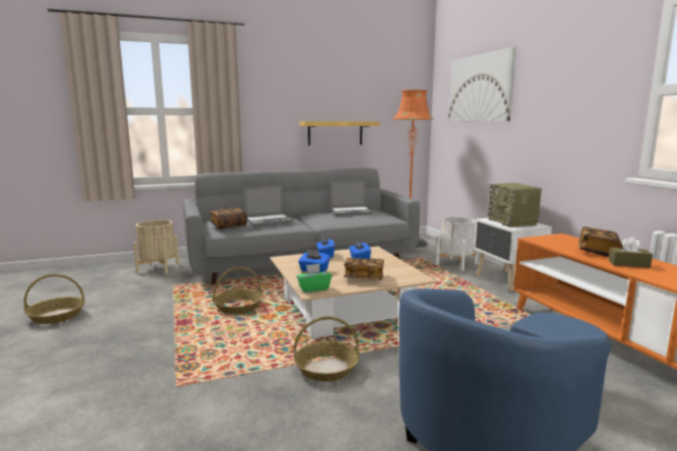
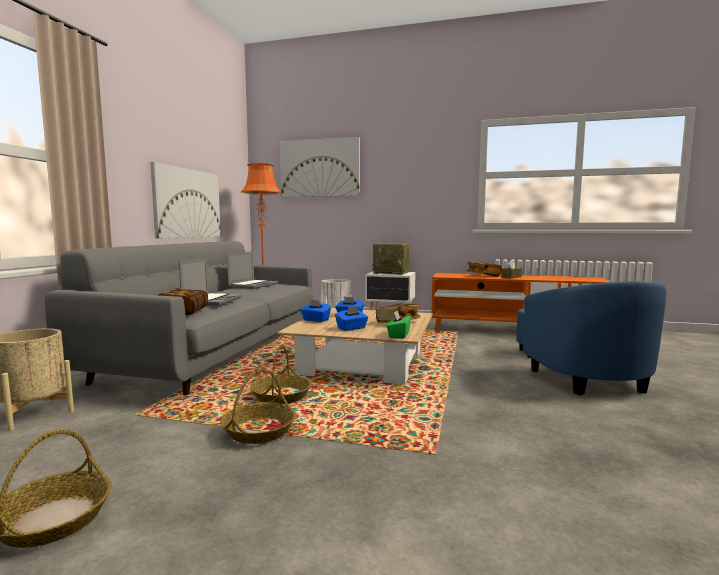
camera: 55 degrees left, 5 degrees down
basket [294,316,359,382] -> basket moved to [220,369,296,444]
shelf [299,122,379,146] -> picture [150,162,221,238]

